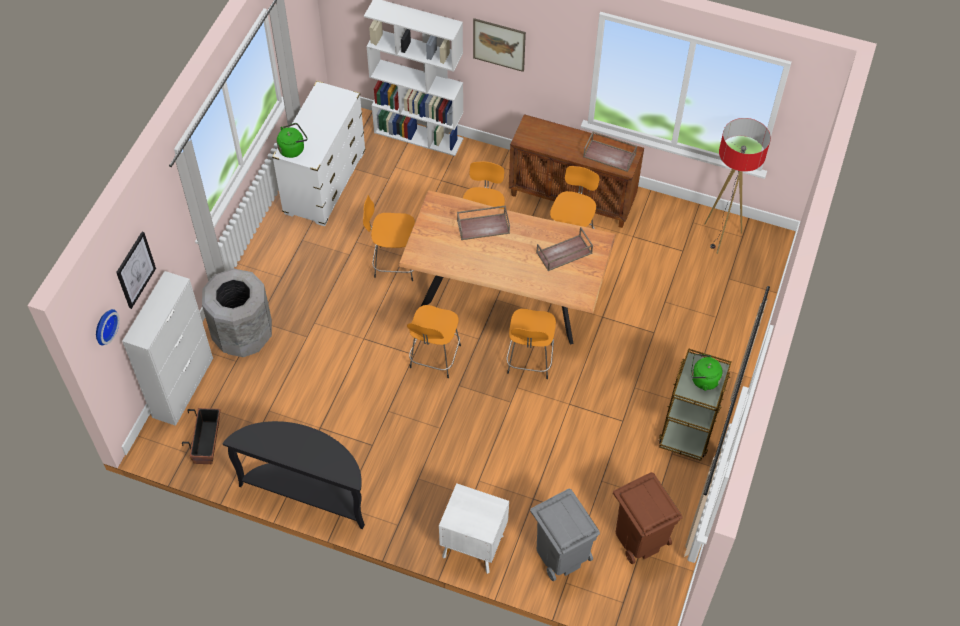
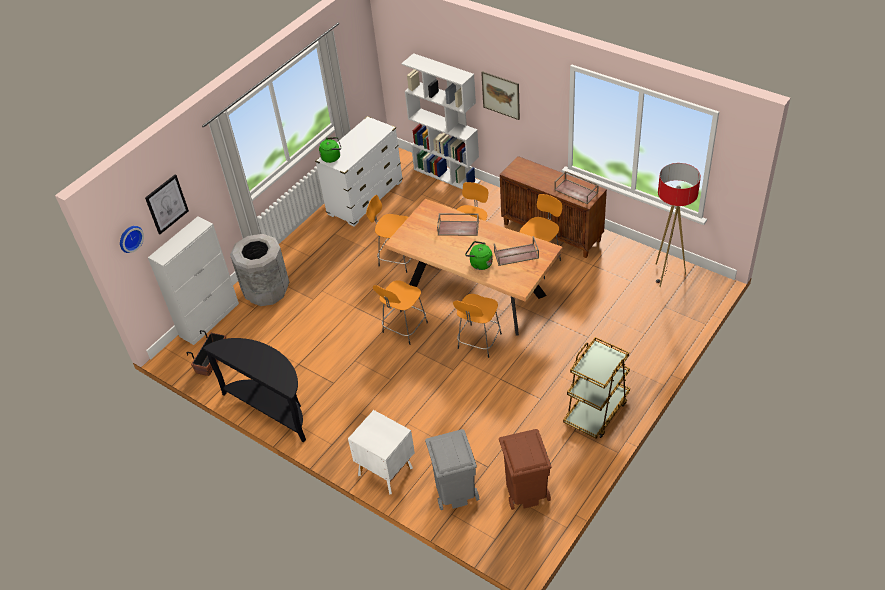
camera: 20 degrees right, 10 degrees down
green kettle [691,354,723,391] -> green kettle moved to [465,241,493,270]

